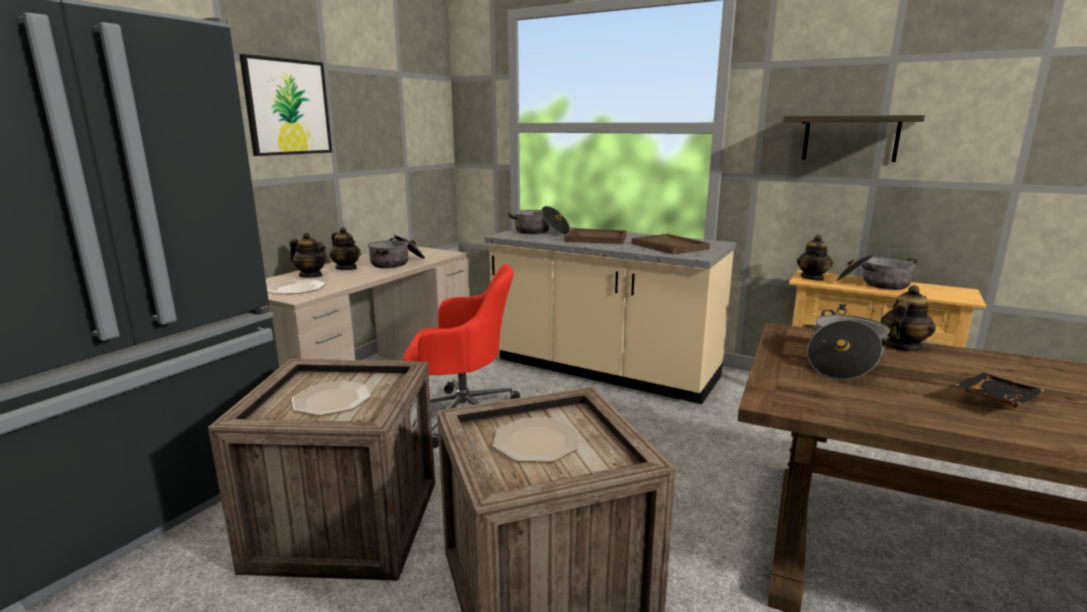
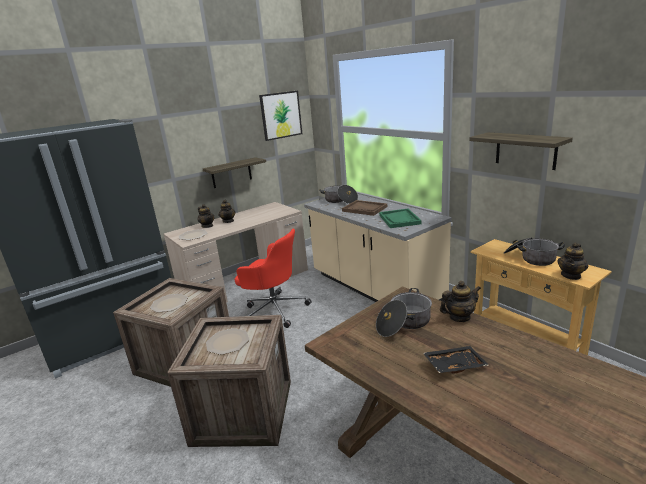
camera: 25 degrees right, 5 degrees up
picture [239,54,332,156] -> picture moved to [259,91,302,141]
cooking pot [367,235,425,268] -> none
brown tray [632,234,710,255] -> green tray [379,209,422,228]
teapot [797,235,833,281] -> teapot moved to [558,242,588,280]
none -> shelf [203,157,266,188]

